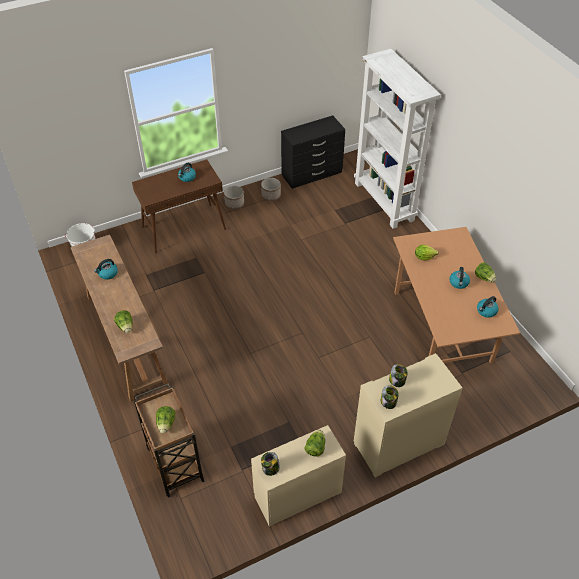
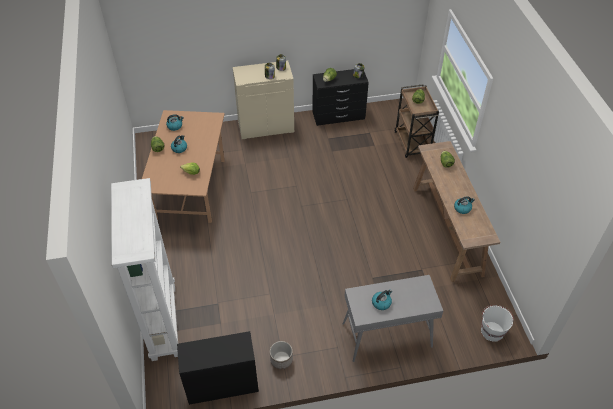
camera: 165 degrees left, 0 degrees up
brown console table [132,160,226,253] -> grey console table [343,275,443,362]
planter [224,186,244,209] -> none
beige dresser [251,425,346,527] -> black dresser [312,69,369,126]

